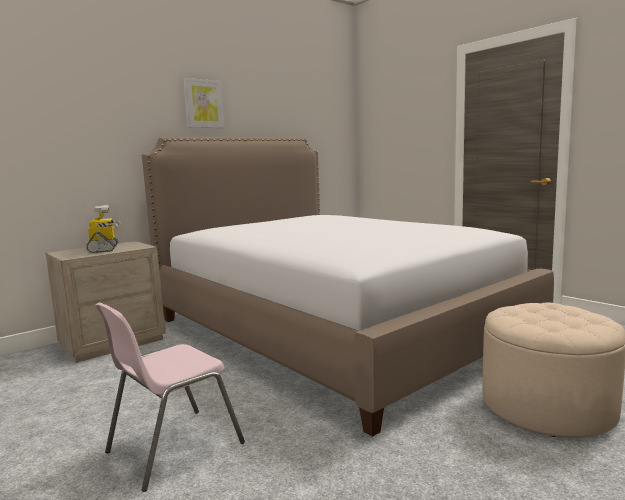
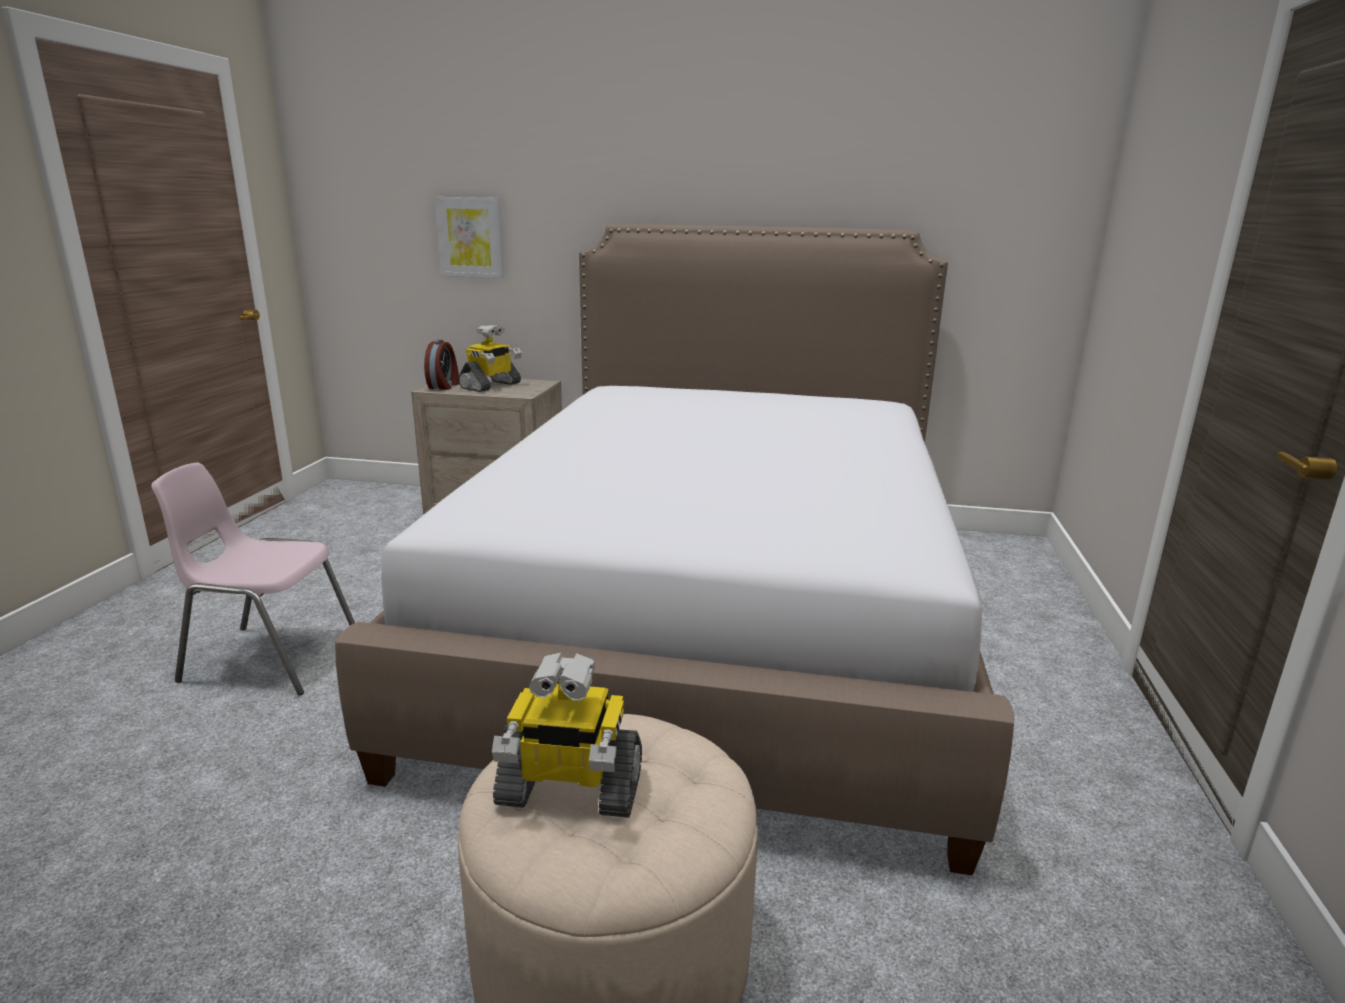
camera: 50 degrees right, 10 degrees up
picture [183,78,225,128] -> picture moved to [435,197,504,278]
none -> alarm clock [424,340,459,390]
none -> toy robot [492,652,642,818]

